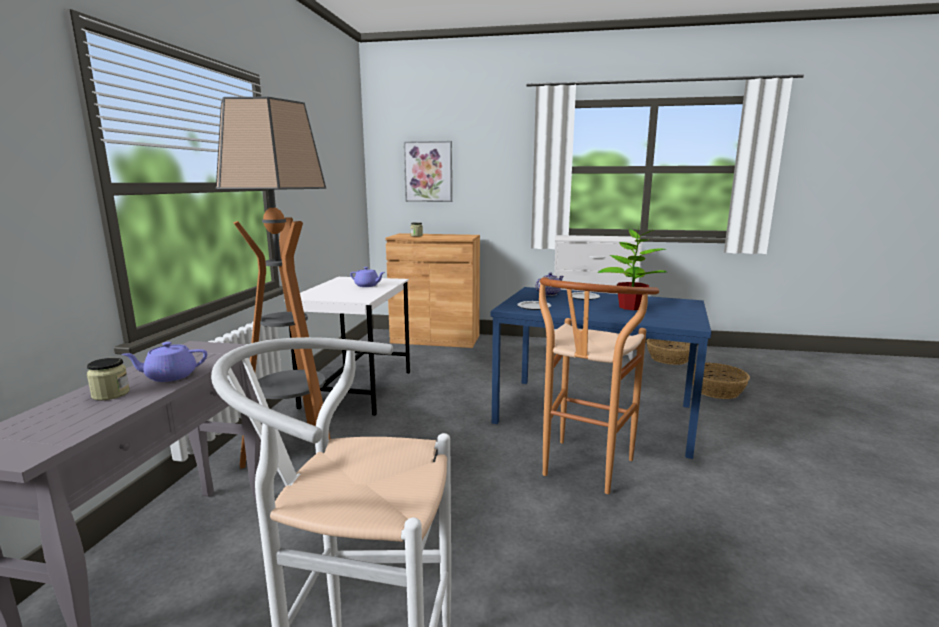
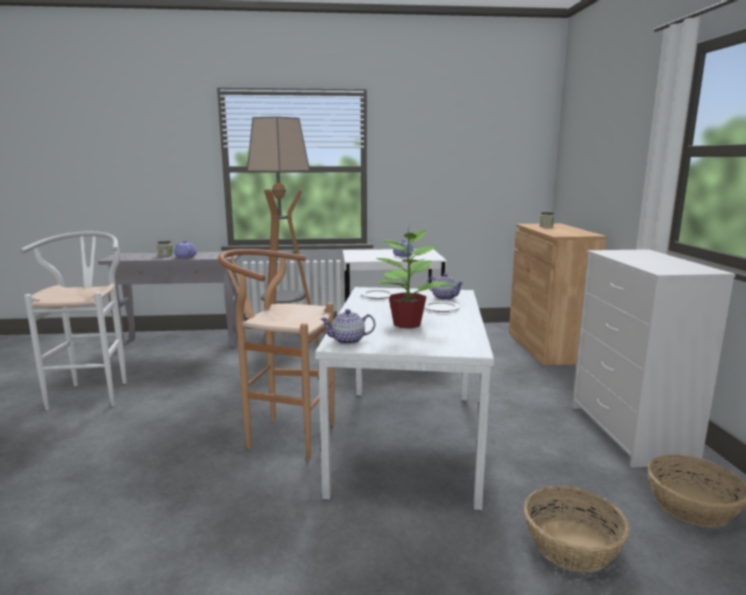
camera: 75 degrees right, 0 degrees up
picture [404,141,452,202] -> none
blue dining table [491,287,711,459] -> white dining table [315,287,494,510]
none -> teapot [320,309,375,345]

